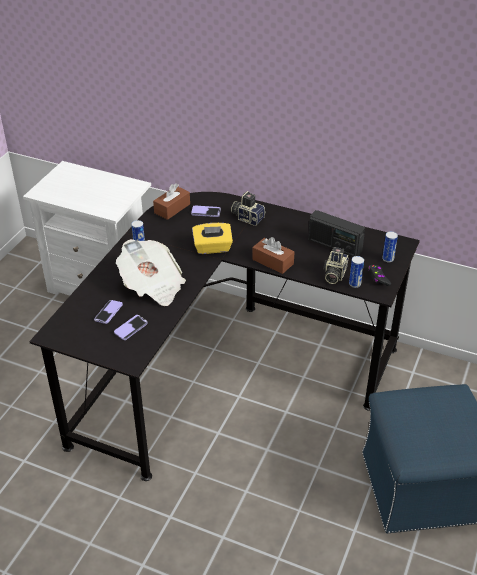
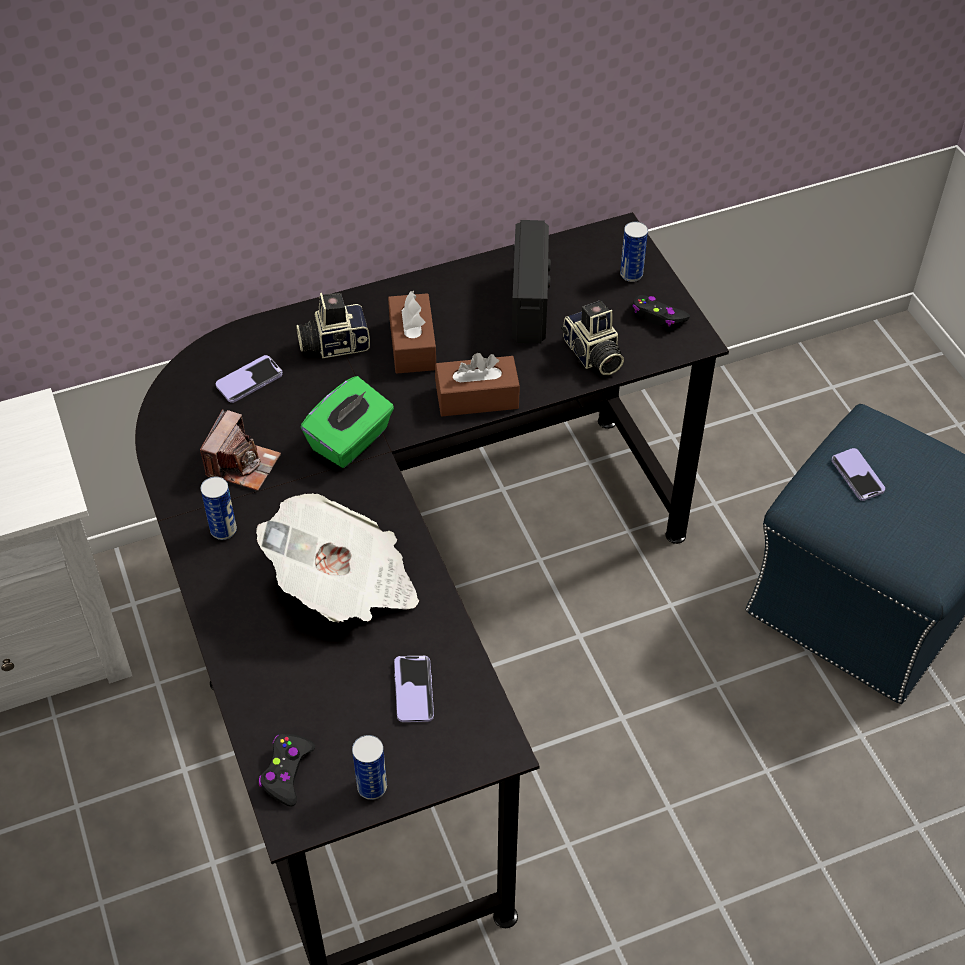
camera: 45 degrees left, 10 degrees up
phone [94,300,123,324] -> phone moved to [832,448,885,501]
brown tissue box [153,183,190,220] -> brown tissue box moved to [388,291,436,374]
yellow tissue box [192,223,233,254] -> green tissue box [301,376,394,468]
radio [308,210,365,257] -> radio turned 75 degrees counterclockwise [512,220,551,344]
can [349,256,364,288] -> can moved to [352,735,387,800]
none -> camera [200,410,281,491]
none -> black game controller [259,734,315,806]

